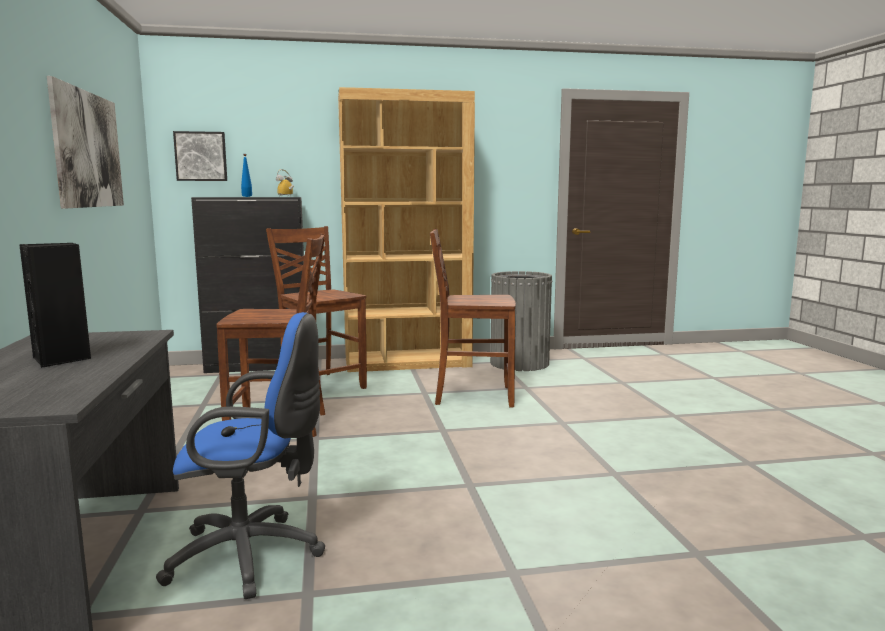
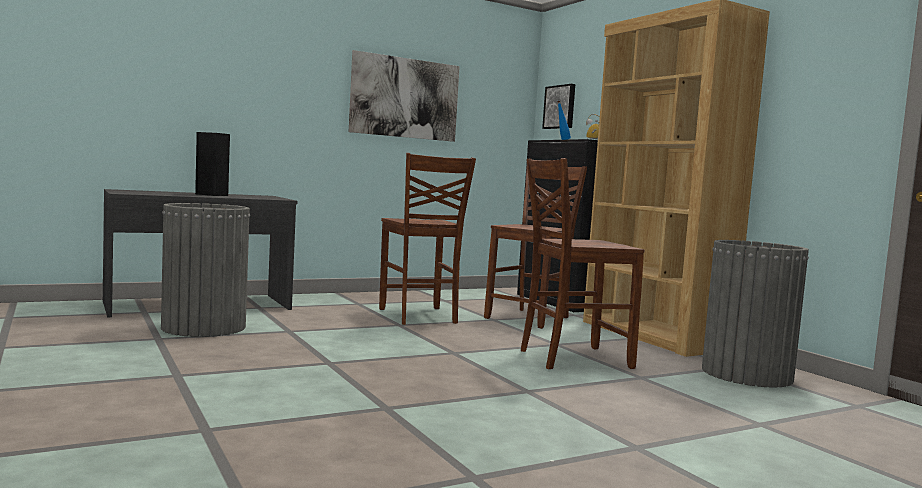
camera: 70 degrees right, 5 degrees down
blue office chair [156,312,325,599] -> grey trash can [161,203,250,337]
brown chair [430,229,516,408] -> brown chair turned 90 degrees counterclockwise [521,158,644,369]

